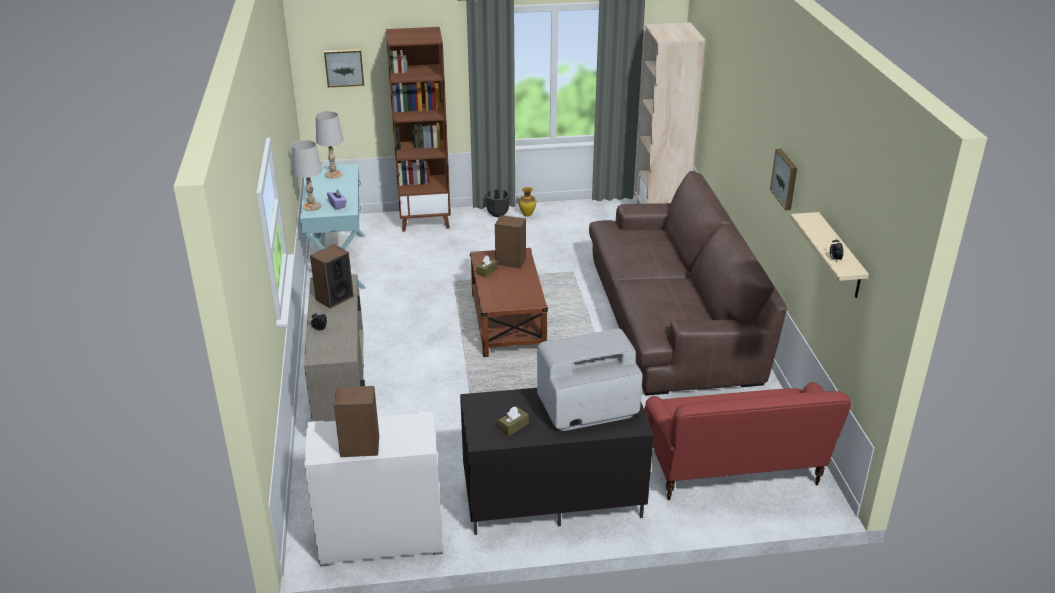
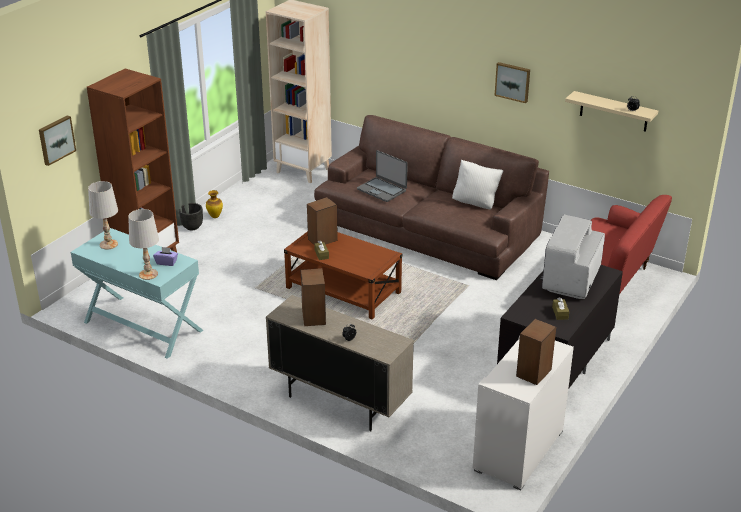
camera: 50 degrees left, 0 degrees up
none -> laptop [357,150,408,202]
none -> white pillow [452,160,504,209]

